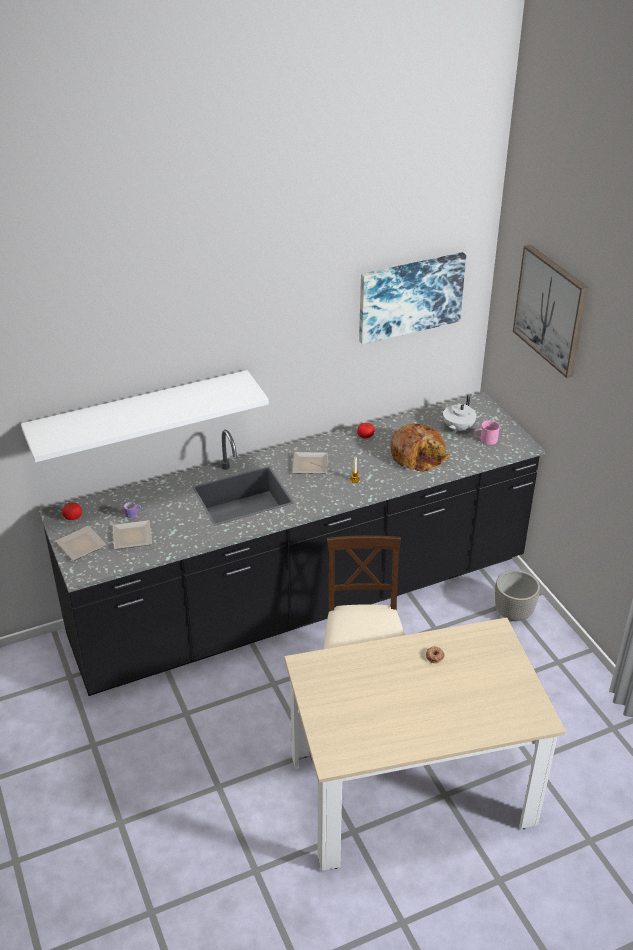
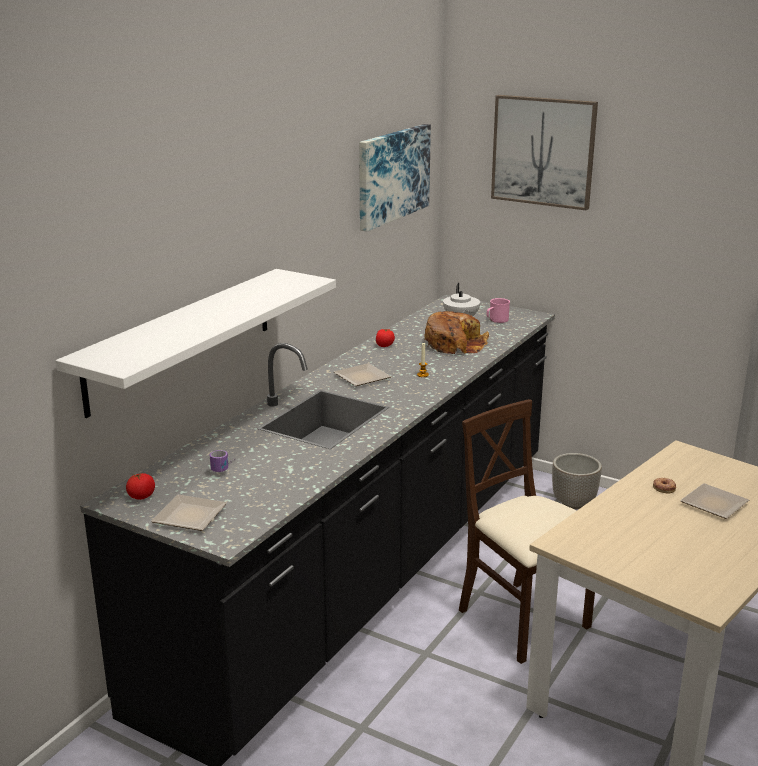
camera: 35 degrees left, 15 degrees down
plate [113,520,152,549] -> plate moved to [680,483,749,519]

